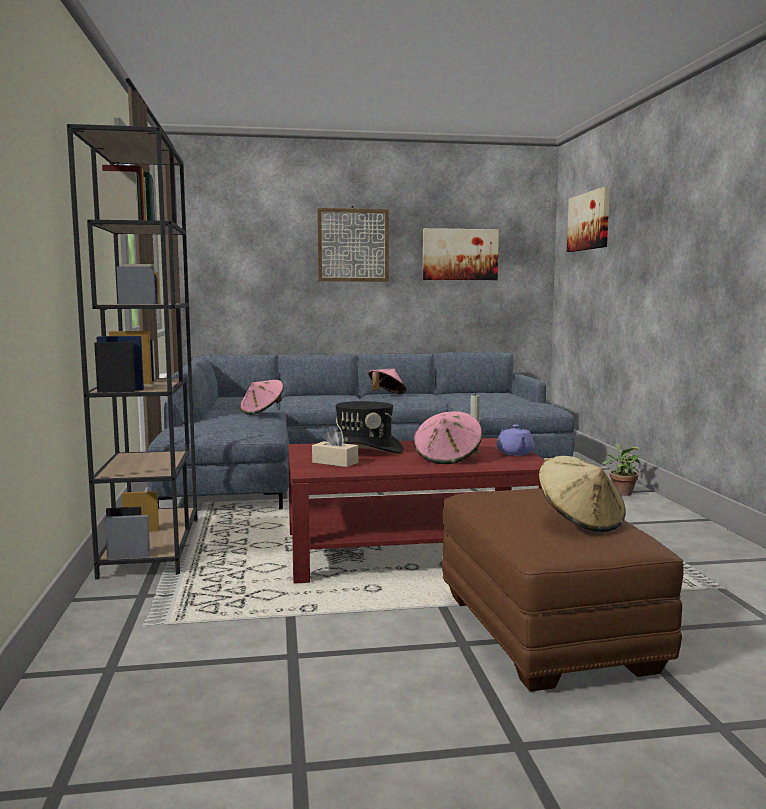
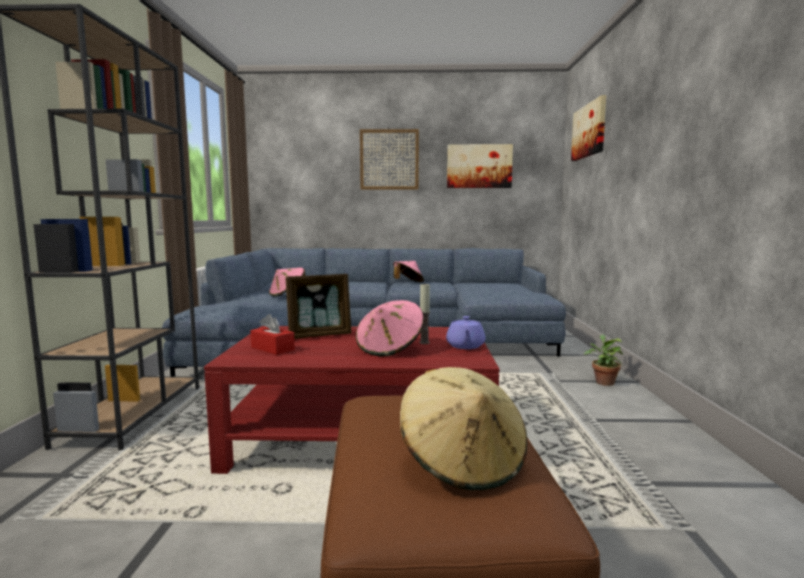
camera: 10 degrees right, 0 degrees up
beige tissue box [312,428,358,467] -> red tissue box [251,314,295,355]
black hat [336,401,404,453] -> picture frame [285,274,352,339]

